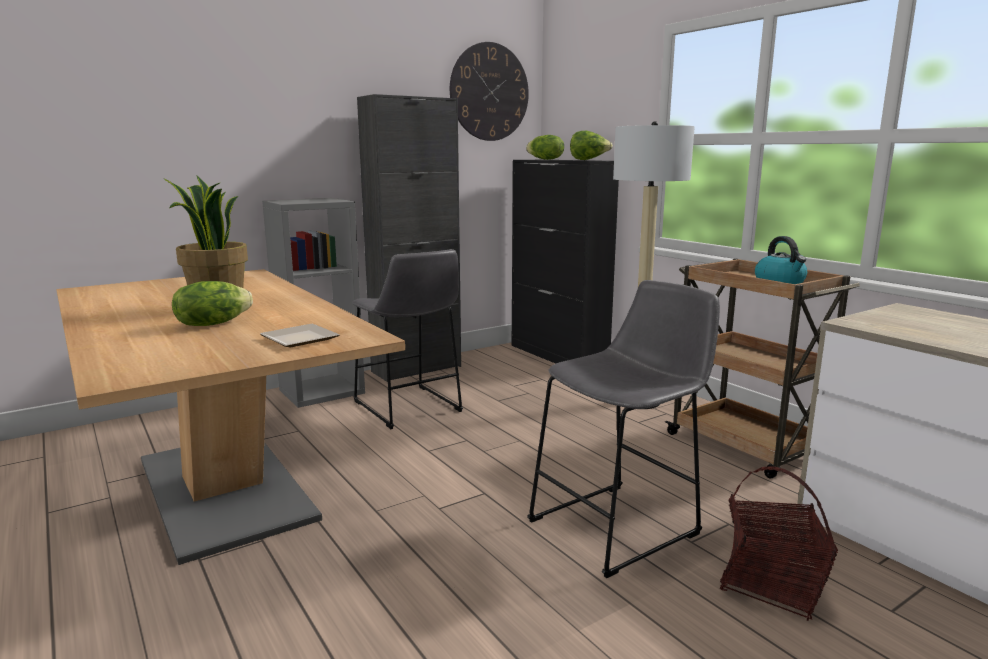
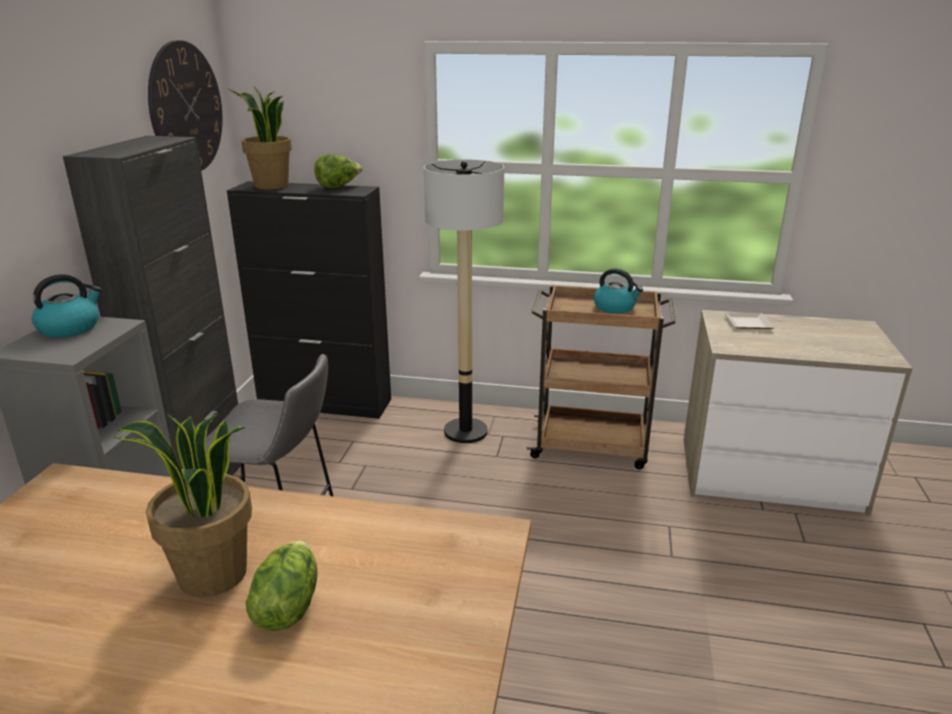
camera: 45 degrees left, 10 degrees up
plate [260,324,340,347] -> plate moved to [725,312,775,329]
lettuce [526,135,564,160] -> potted plant [228,87,292,190]
grey stool [527,280,720,578] -> none
basket [720,466,838,621] -> none
none -> kettle [32,274,102,338]

